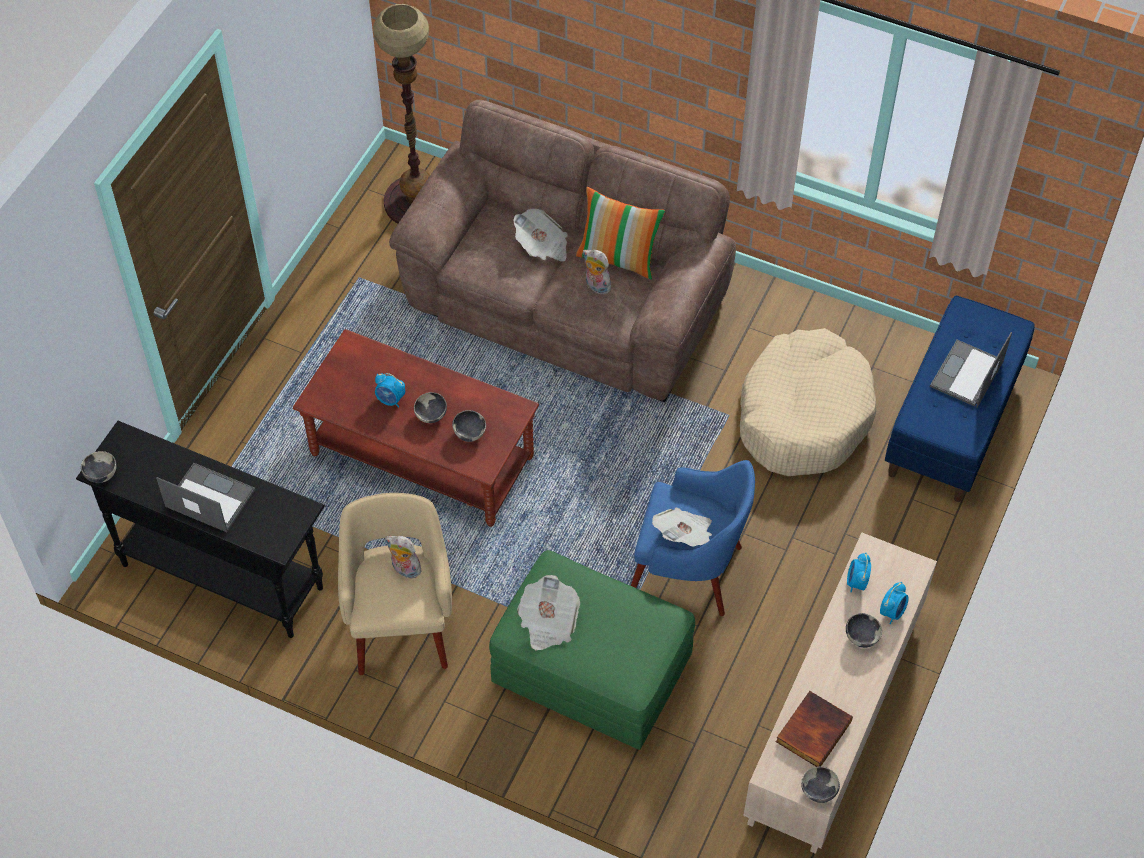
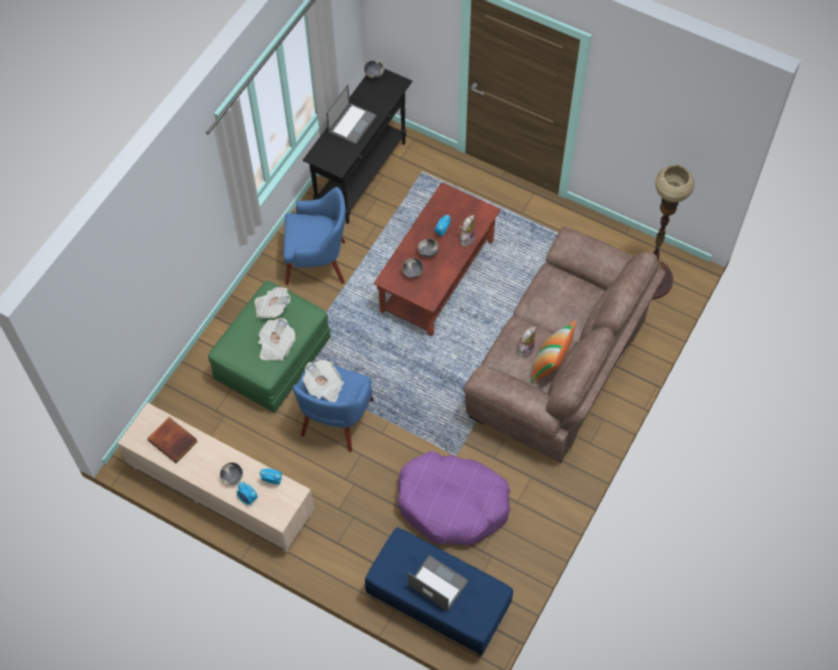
camera: 95 degrees right, 5 degrees up
beige armchair [338,493,452,675] -> blue armchair [283,187,346,285]
plush toy [385,536,423,580] -> plush toy moved to [459,215,475,247]
newspaper [513,209,568,262] -> newspaper moved to [258,318,295,361]
beige dog bed [740,328,877,476] -> purple dog bed [398,451,510,546]
bowl [801,767,840,803] -> none

